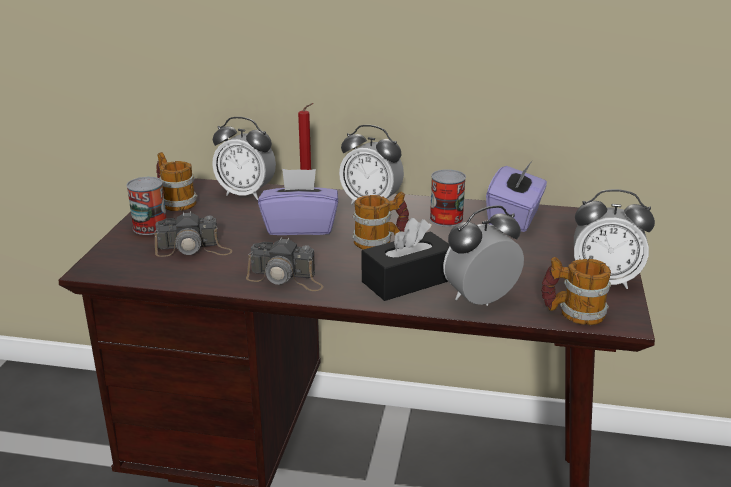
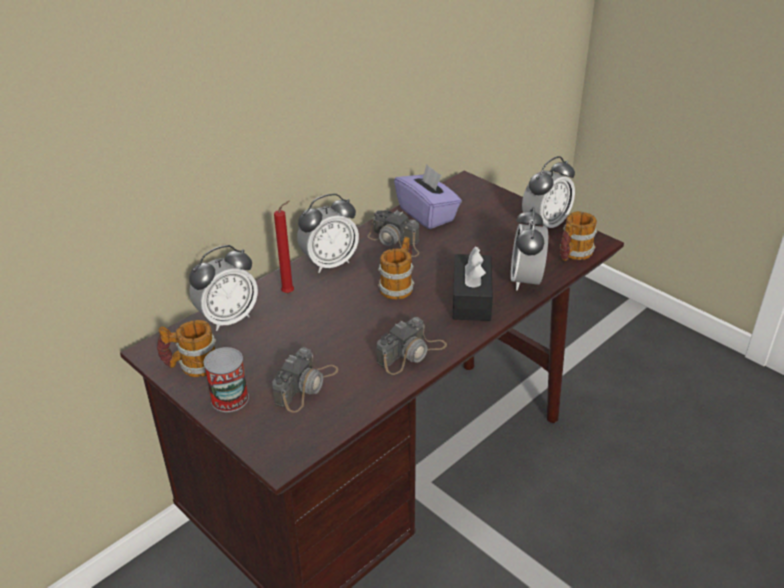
camera: 55 degrees left, 10 degrees up
purple tissue box [258,169,338,235] -> none
can [430,169,466,227] -> camera [367,210,419,257]

